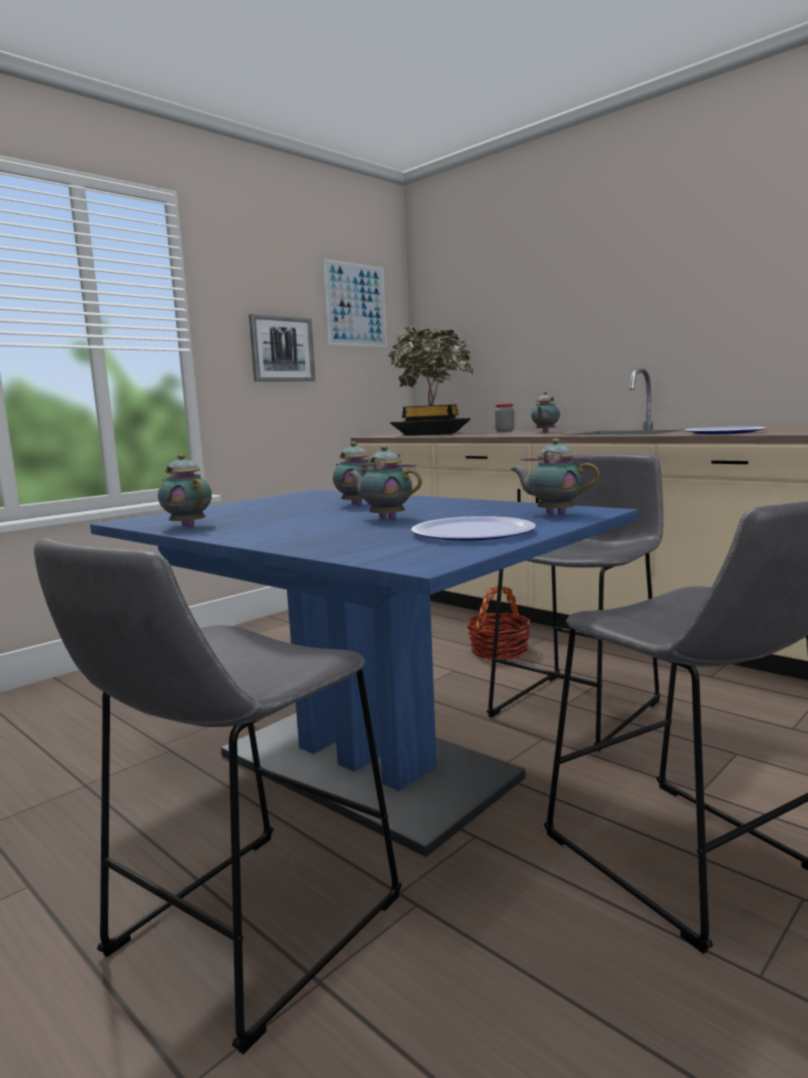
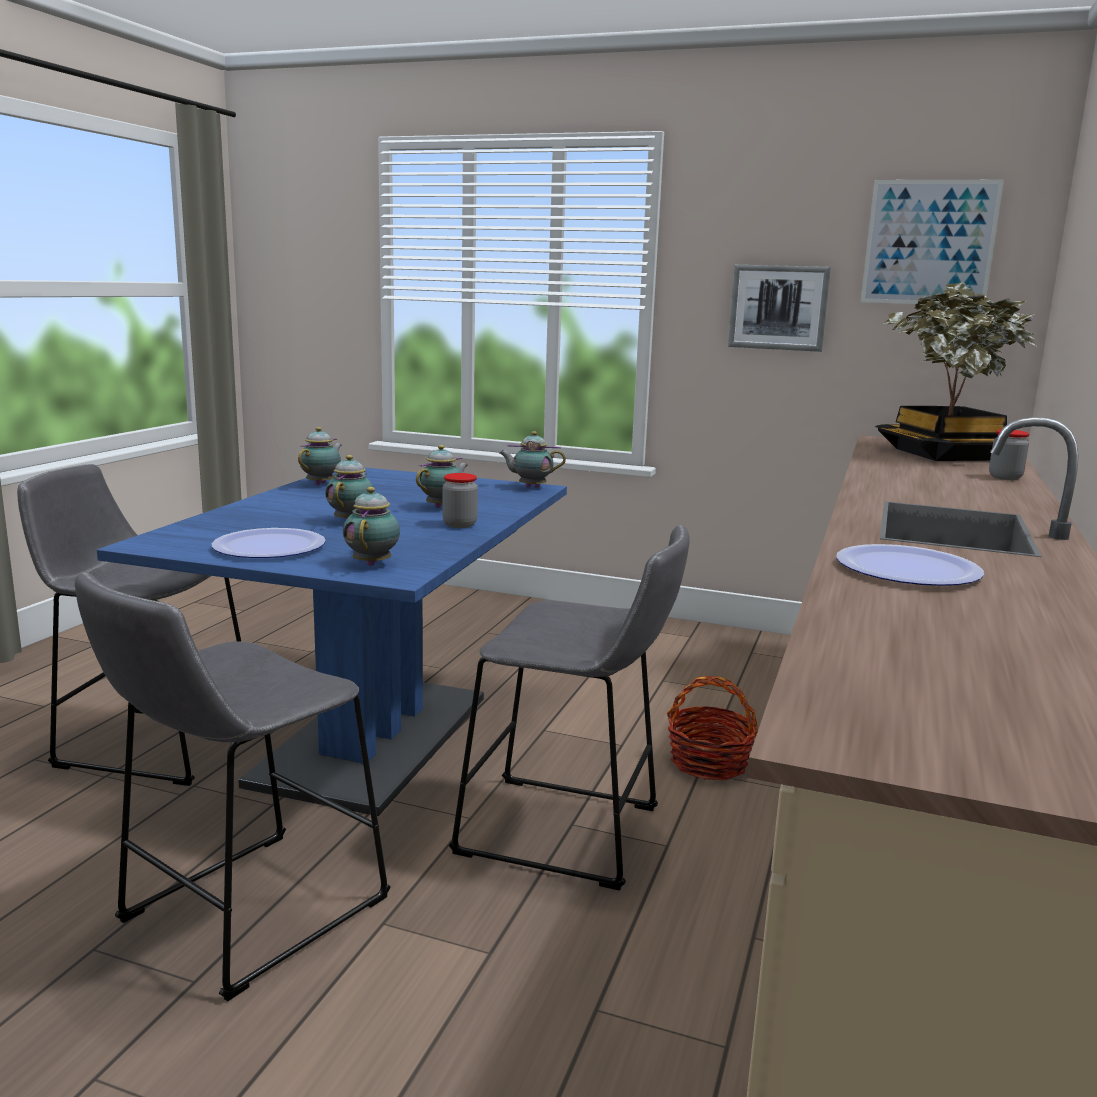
camera: 65 degrees right, 5 degrees up
teapot [531,392,560,433] -> teapot moved to [499,431,566,488]
none -> jar [443,473,478,528]

